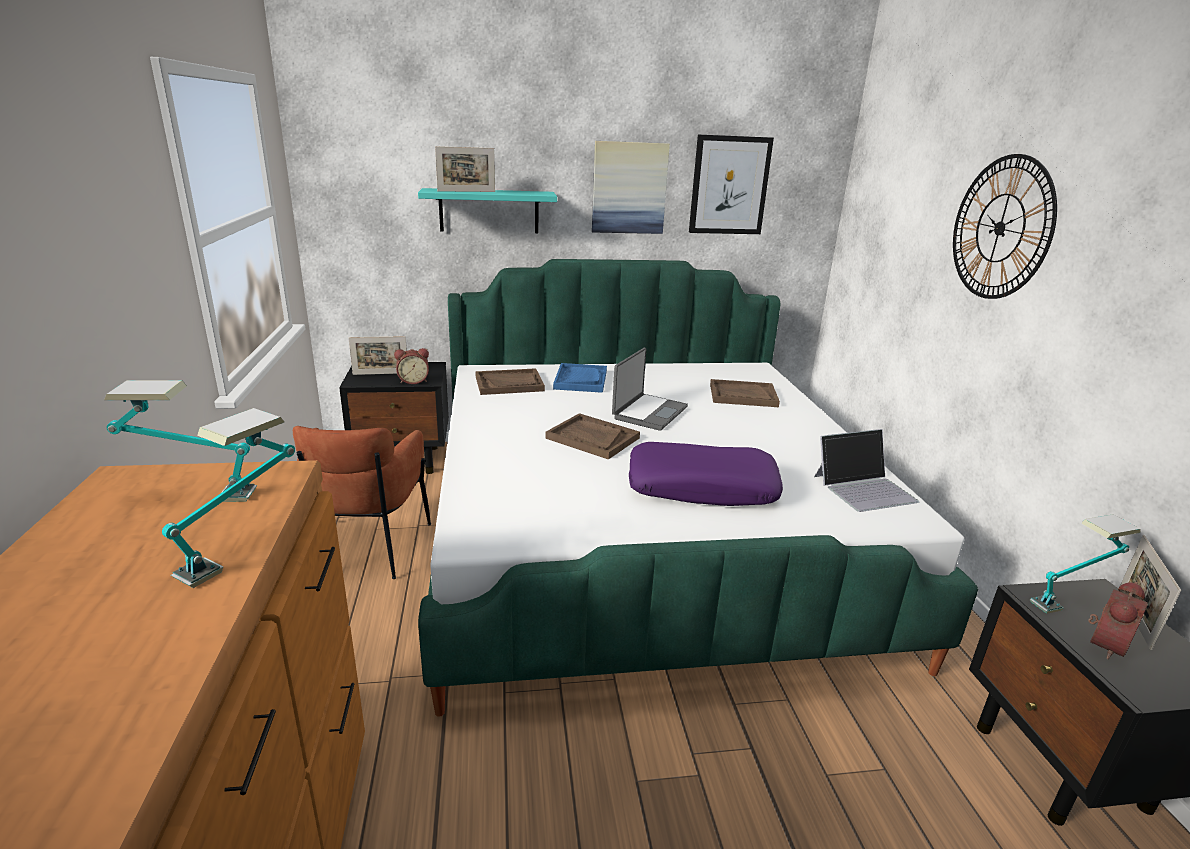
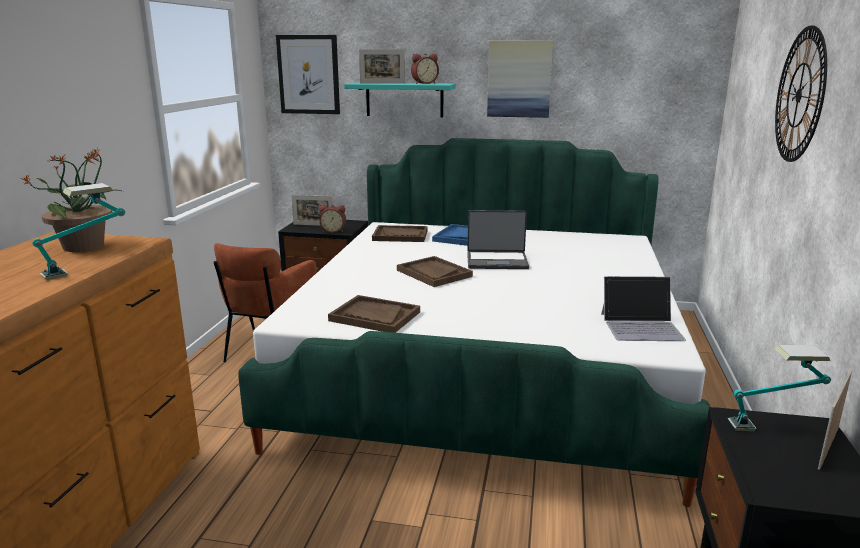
camera: 20 degrees right, 5 degrees down
table lamp [104,380,257,502] -> potted plant [21,148,123,252]
laptop [612,348,688,431] -> laptop turned 45 degrees clockwise [467,210,529,269]
purple pillow [629,442,783,506] -> none
picture [689,134,774,234] -> picture moved to [276,35,340,114]
brown tray [710,379,780,407] -> brown tray moved to [328,295,420,333]
alarm clock [1088,582,1148,659] -> alarm clock moved to [411,54,439,84]

